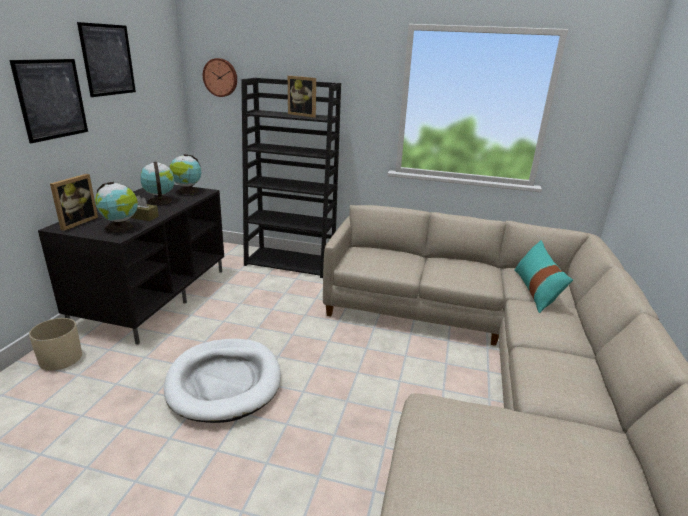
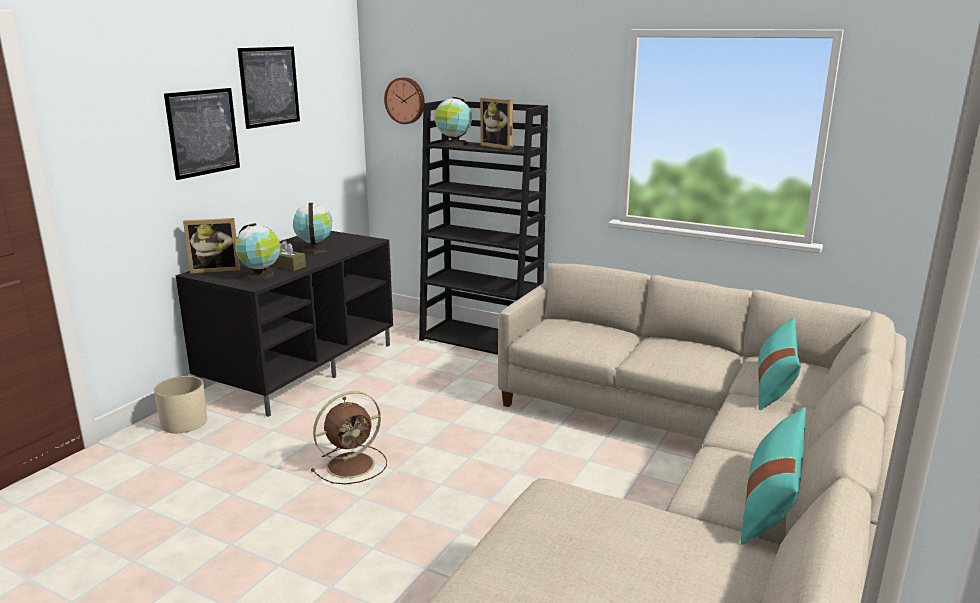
camera: 15 degrees right, 5 degrees down
picture frame [50,174,98,231] -> picture frame turned 45 degrees clockwise [183,218,240,273]
white dog bed [164,339,281,423] -> brown fan [311,391,387,484]
globe [169,154,202,195] -> globe moved to [434,97,472,146]
none -> turquoise pillow [741,407,806,545]

